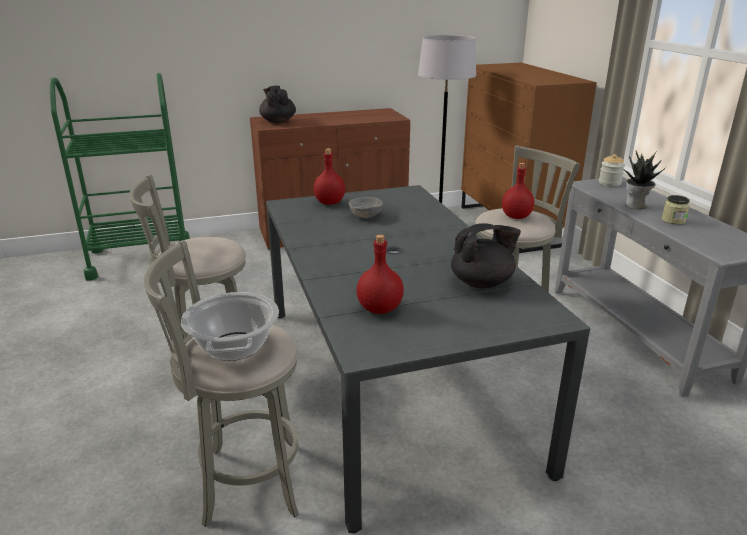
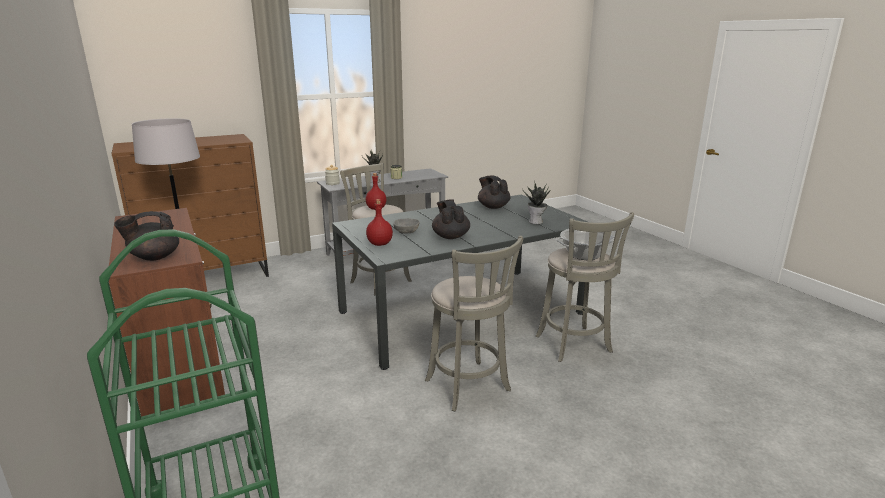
camera: 100 degrees left, 5 degrees down
red bottle [357,235,404,314] -> potted plant [523,181,550,224]
none -> black teapot [432,199,470,239]

